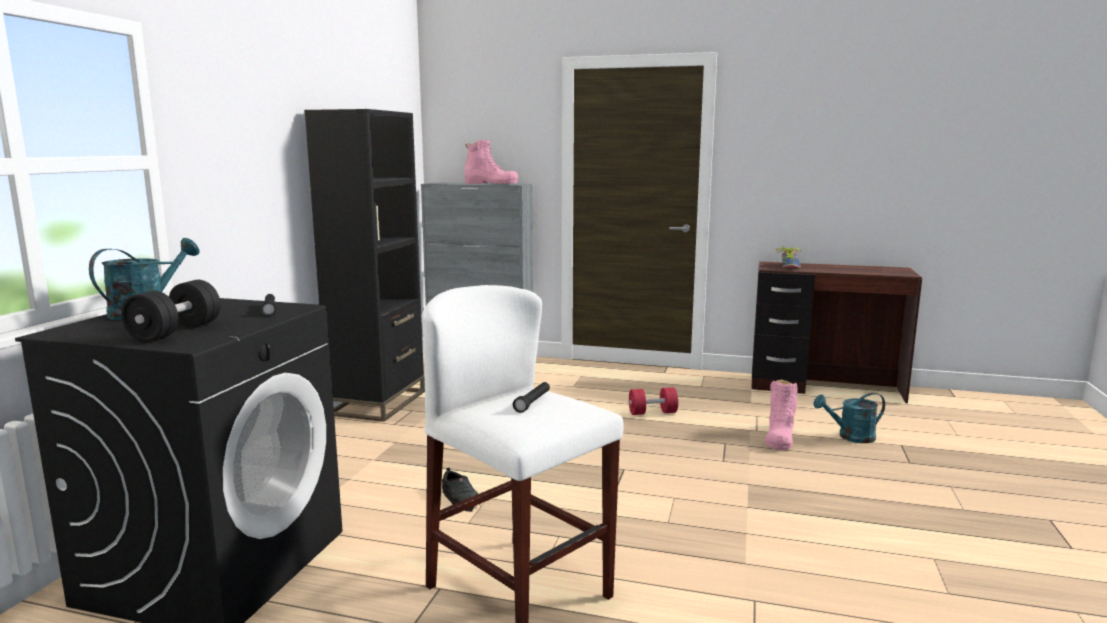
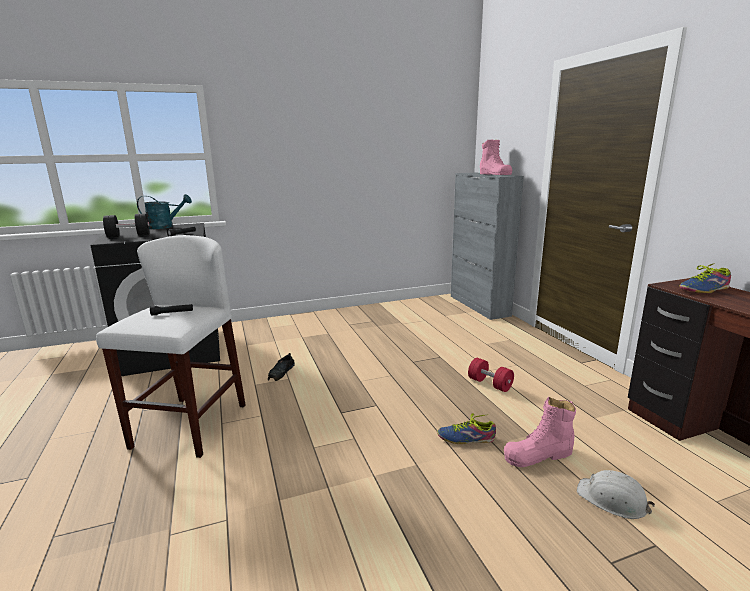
camera: 55 degrees right, 5 degrees up
black bookcase [304,109,425,422] -> none
turquoise watering can [813,393,885,443] -> white hard hat [577,470,655,519]
none -> shoe [437,413,496,444]

